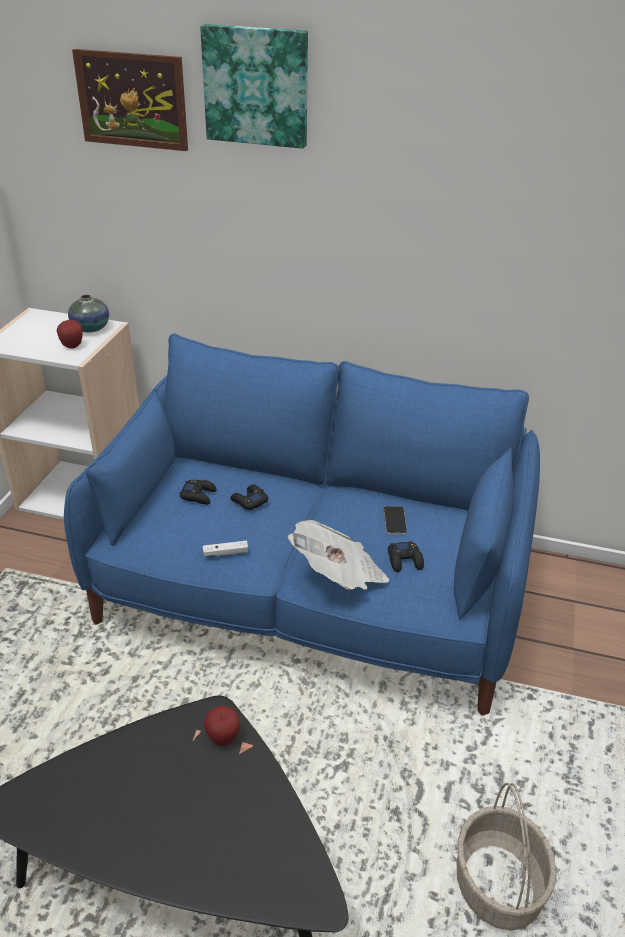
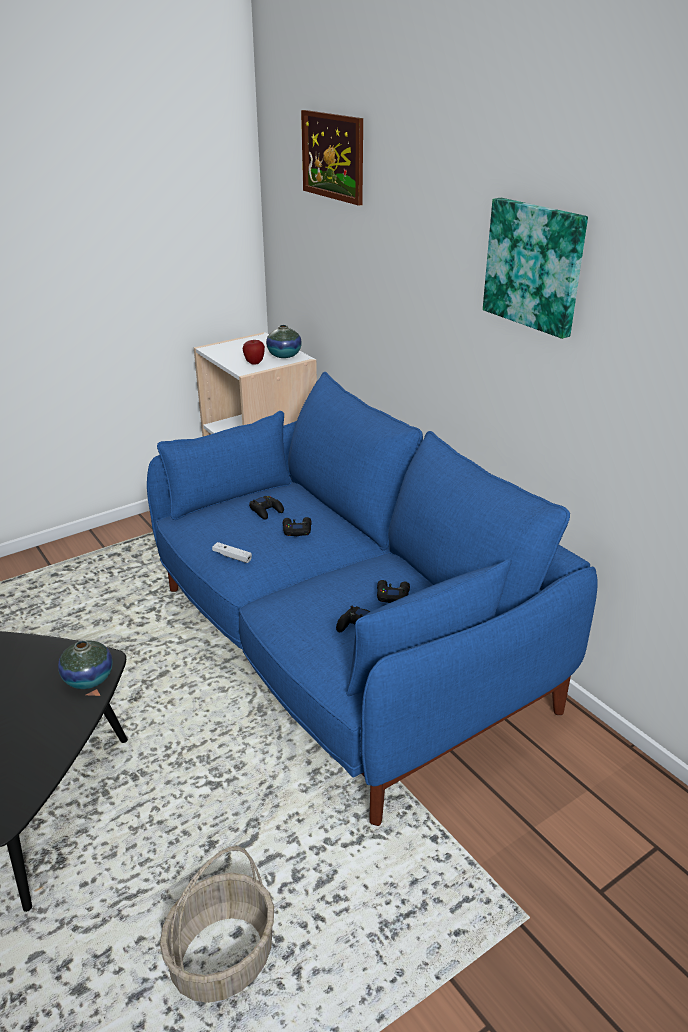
camera: 40 degrees right, 5 degrees down
picture [200,24,308,149] -> picture moved to [483,198,588,339]
apple [203,706,241,746] -> vase [58,640,113,689]
newspaper [288,520,389,590] -> none
phone [384,506,407,534] -> black game controller [377,580,410,603]

